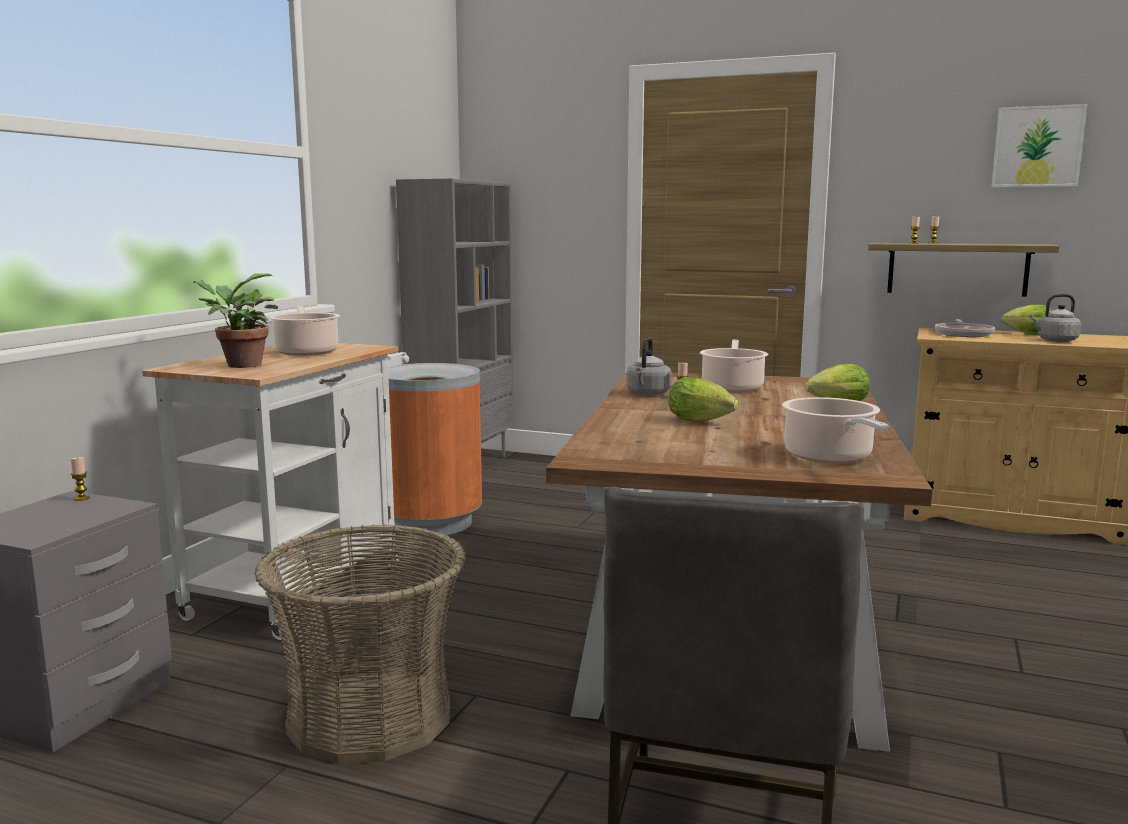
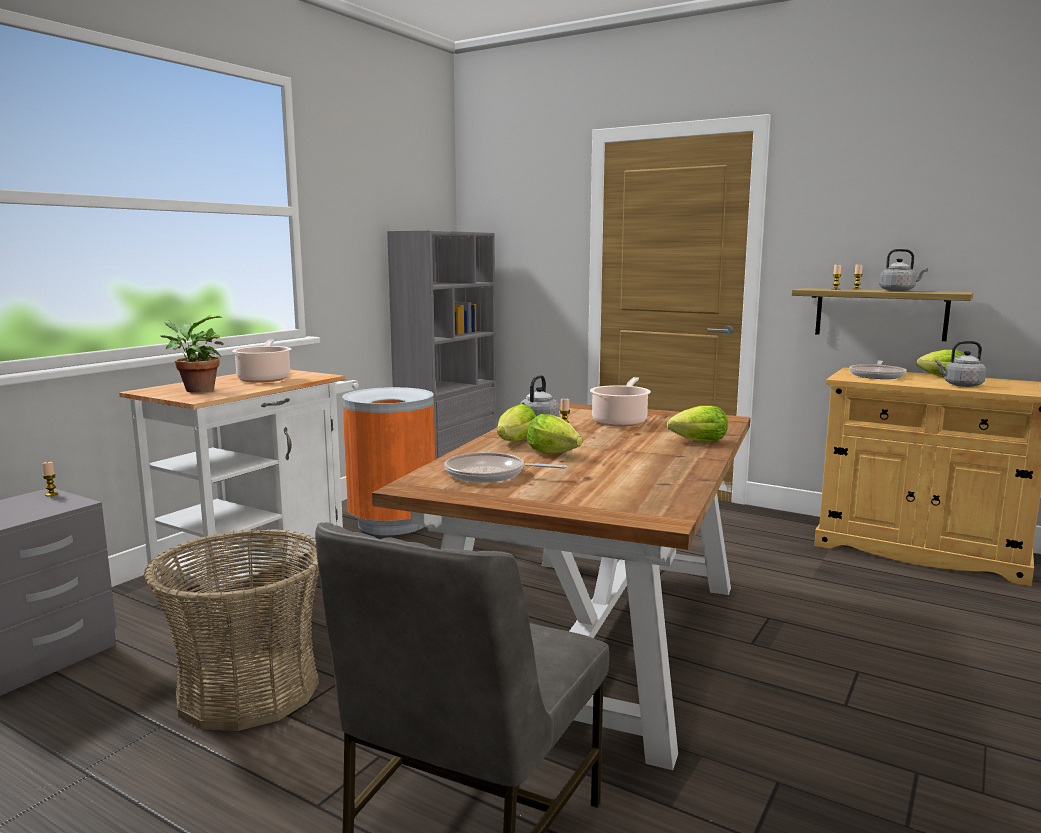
camera: 10 degrees right, 0 degrees up
cooking pot [782,397,888,464] -> none
picture [991,104,1087,187] -> none
none -> frying pan [444,452,567,482]
none -> lettuce [497,404,536,442]
none -> grey kettle [879,249,928,291]

